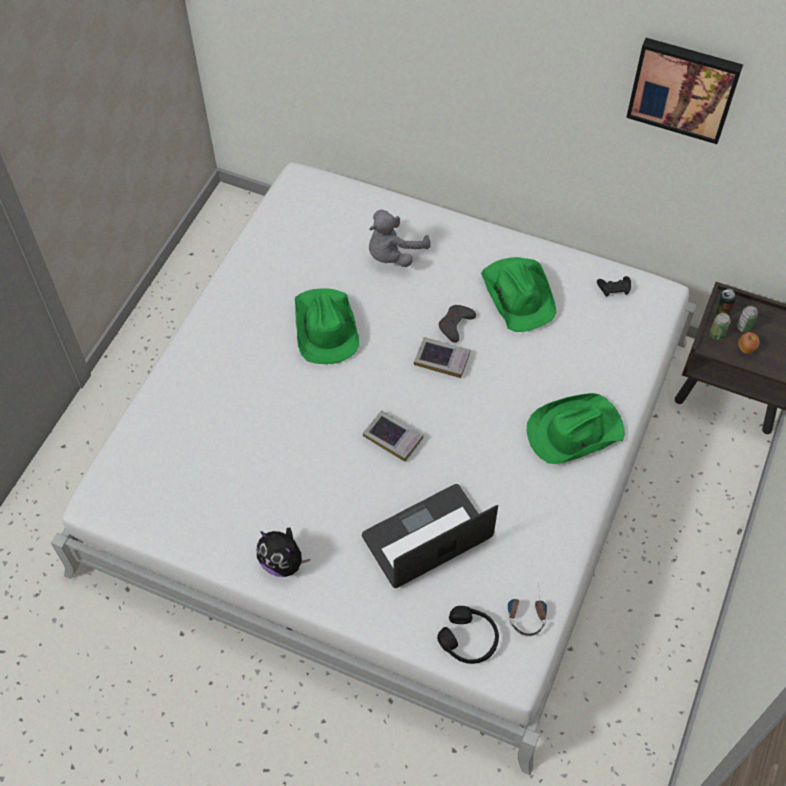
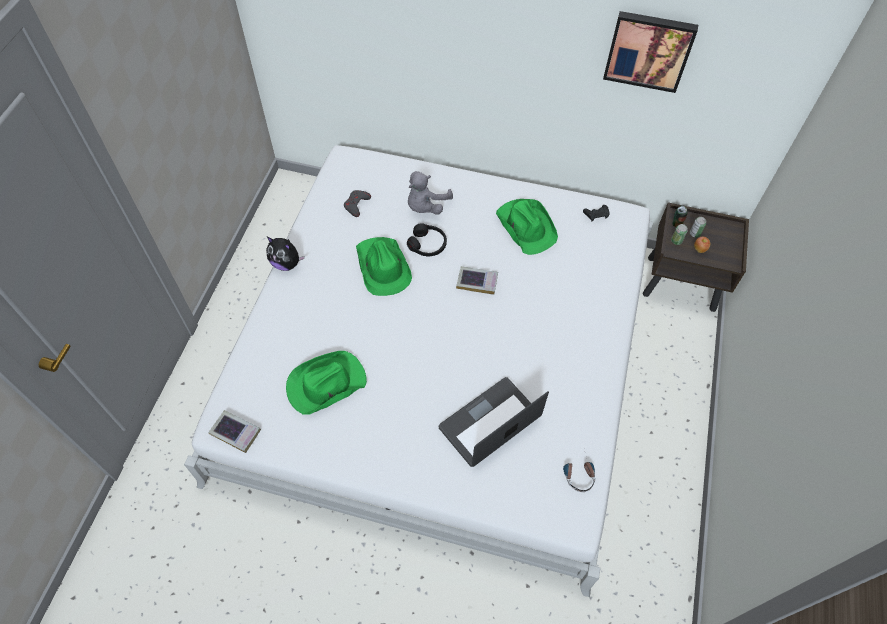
camera: 10 degrees left, 0 degrees up
plush toy [257,528,310,577] -> plush toy moved to [266,236,305,271]
book [363,410,423,462] -> book moved to [208,410,261,453]
black headphones [437,606,499,664] -> black headphones moved to [407,223,447,257]
grey game controller [439,305,476,343] -> grey game controller moved to [344,190,371,217]
green hat [527,393,625,464] -> green hat moved to [286,351,367,414]

